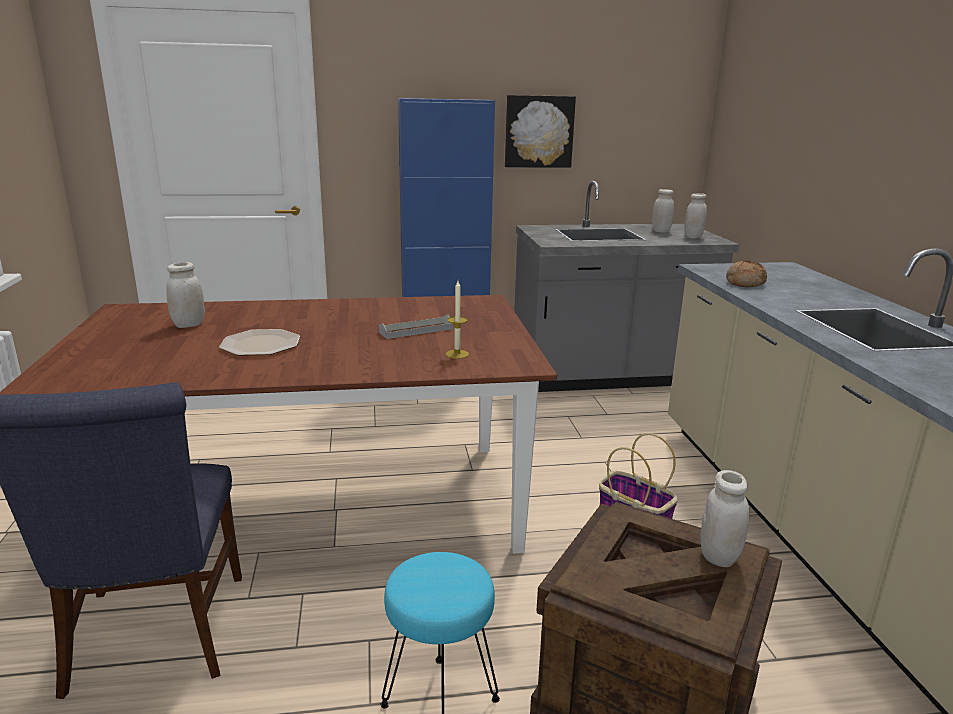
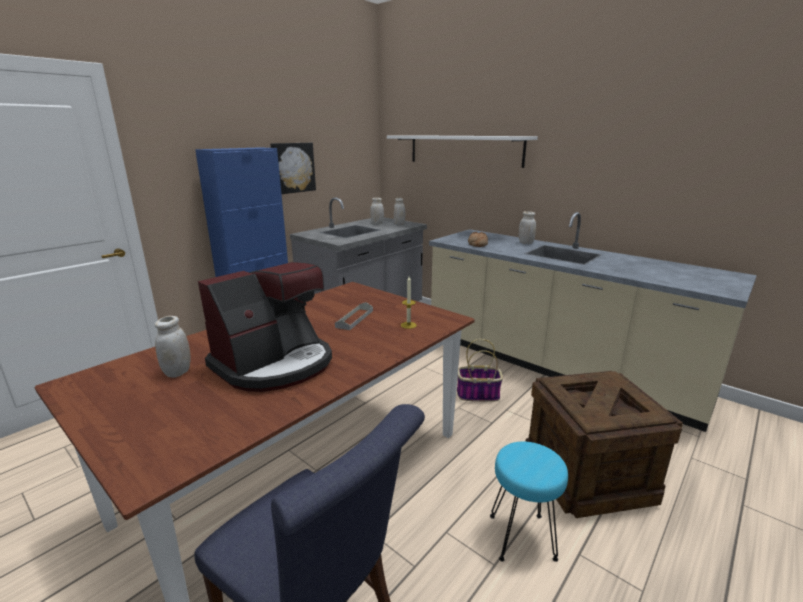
camera: 40 degrees left, 0 degrees up
plate [219,329,300,356] -> coffee machine [198,262,332,392]
white jar [701,470,749,567] -> white jar moved to [519,211,536,244]
none -> white shelf [387,135,538,168]

